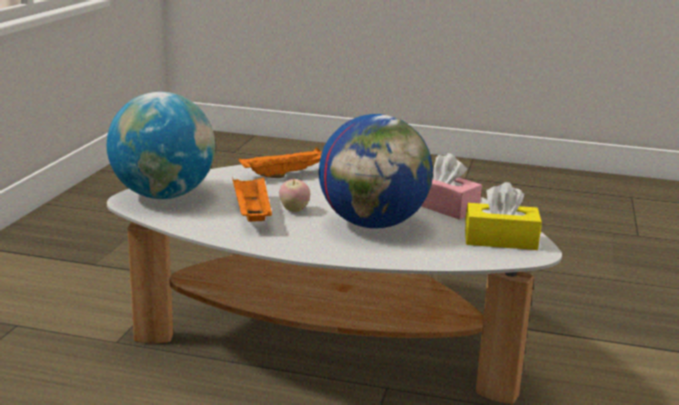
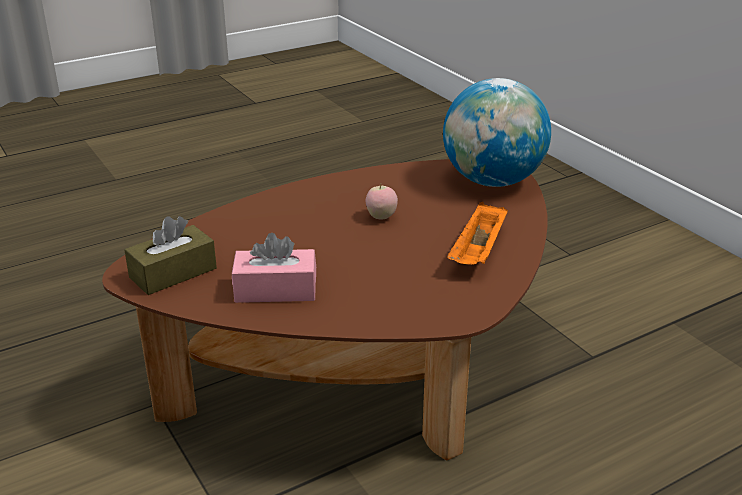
camera: 135 degrees right, 10 degrees up
white coffee table [107,162,562,404] -> brown coffee table [102,159,548,460]
orange tray [233,176,272,222] -> none
globe [319,114,433,229] -> none
yellow tissue box [465,182,542,250] -> brown tissue box [125,216,217,295]

